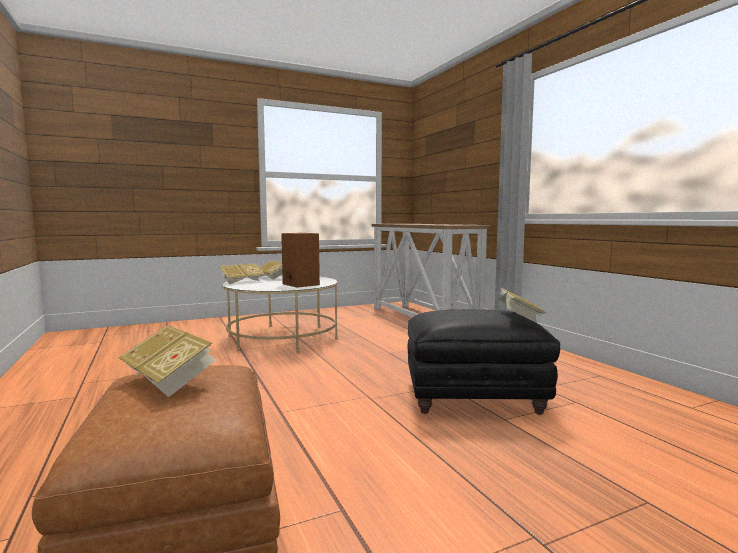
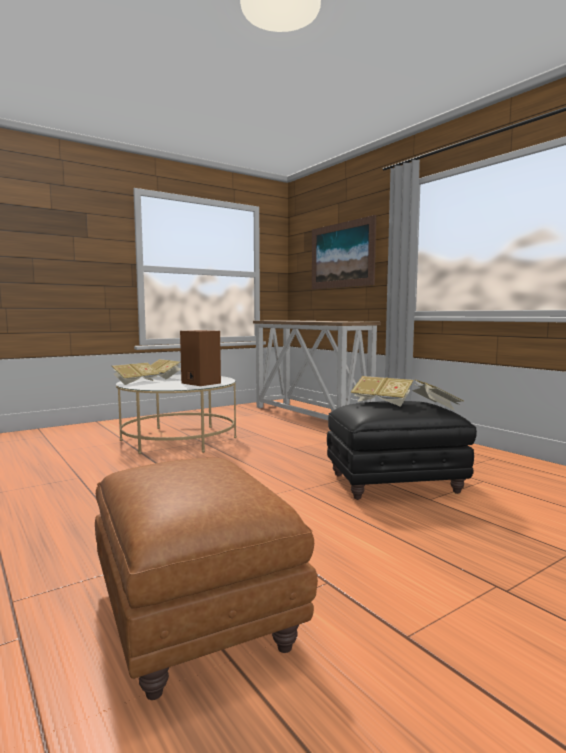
camera: 10 degrees left, 0 degrees up
book [118,325,217,397] -> book moved to [350,376,414,407]
none -> picture [312,215,376,289]

